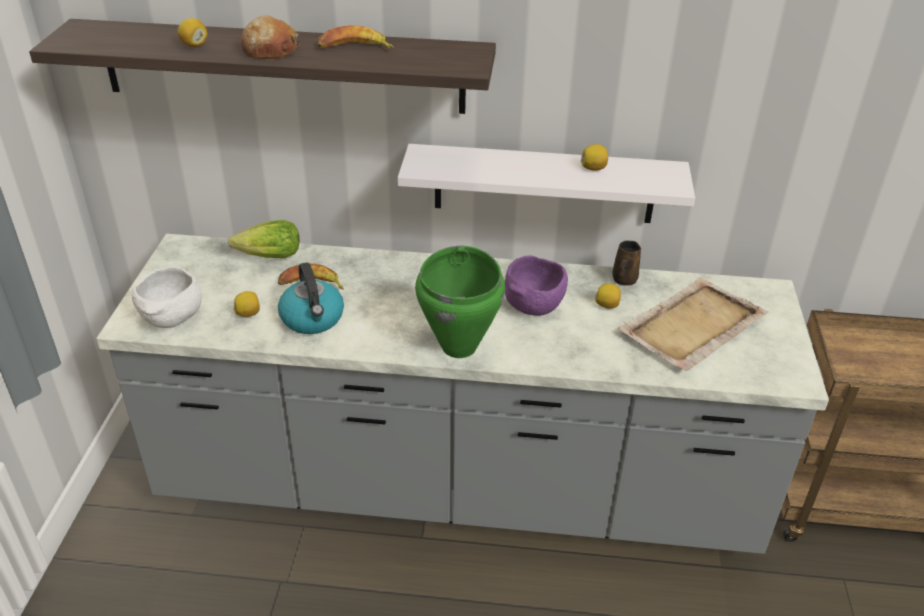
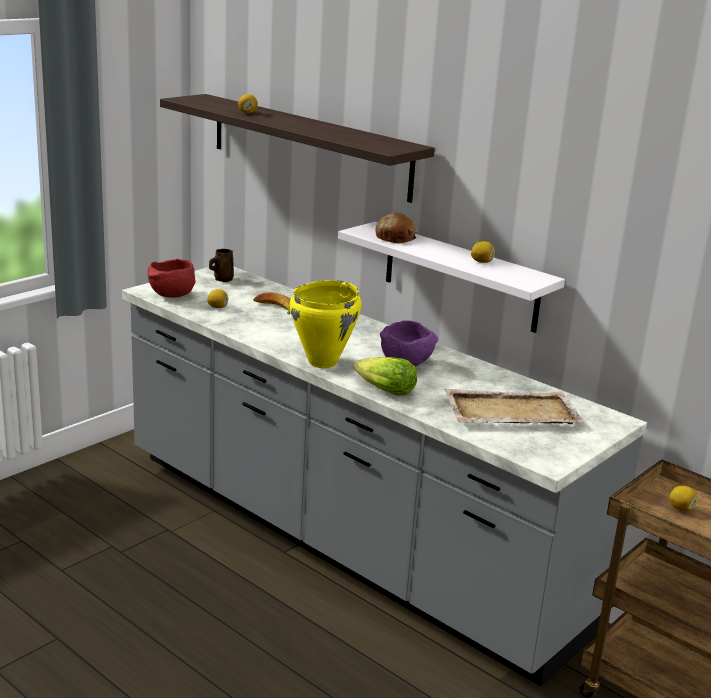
camera: 35 degrees right, 15 degrees down
white bowl [132,267,202,328] -> red bowl [147,259,195,298]
lettuce [228,220,299,258] -> lettuce moved to [353,357,417,396]
bread [241,15,300,59] -> bread moved to [376,212,418,243]
kettle [278,263,344,334] -> none
banana [318,26,394,49] -> none
green cooking pot [415,246,505,358] -> yellow cooking pot [289,280,362,368]
lemon [595,284,621,309] -> lemon moved to [669,486,697,511]
brown mug [612,240,641,286] -> brown mug moved to [209,249,234,282]

